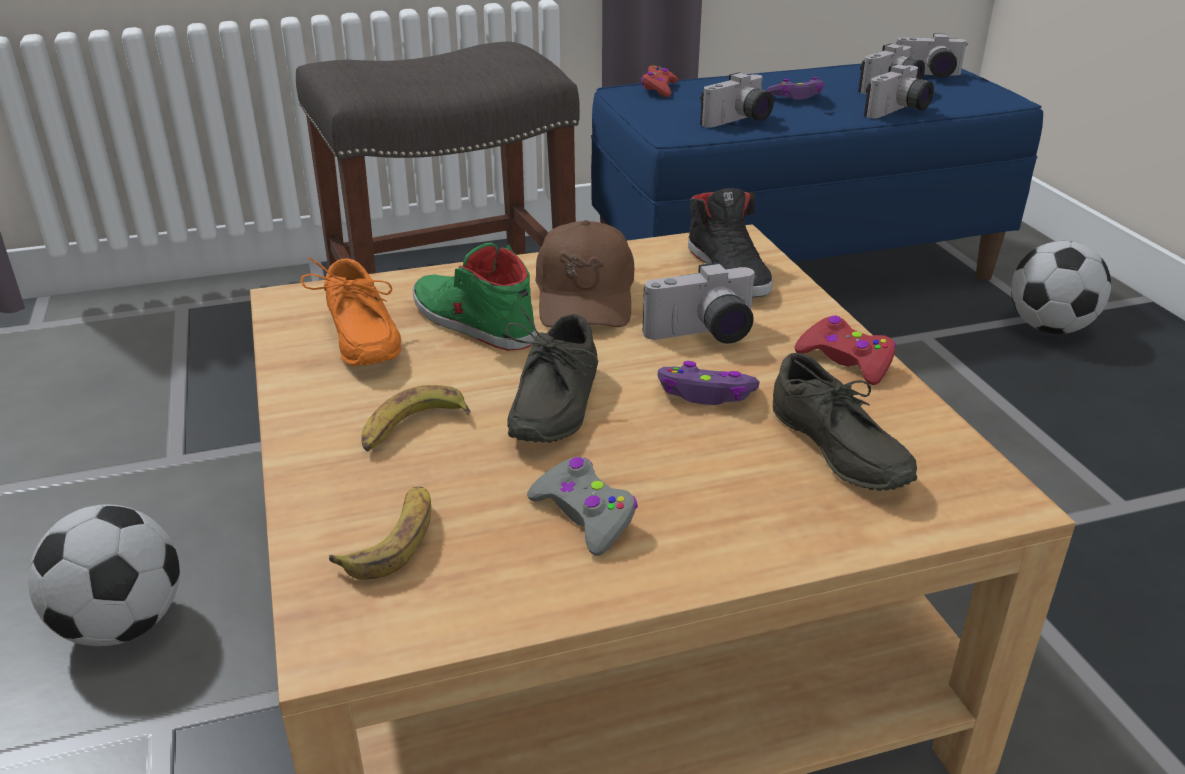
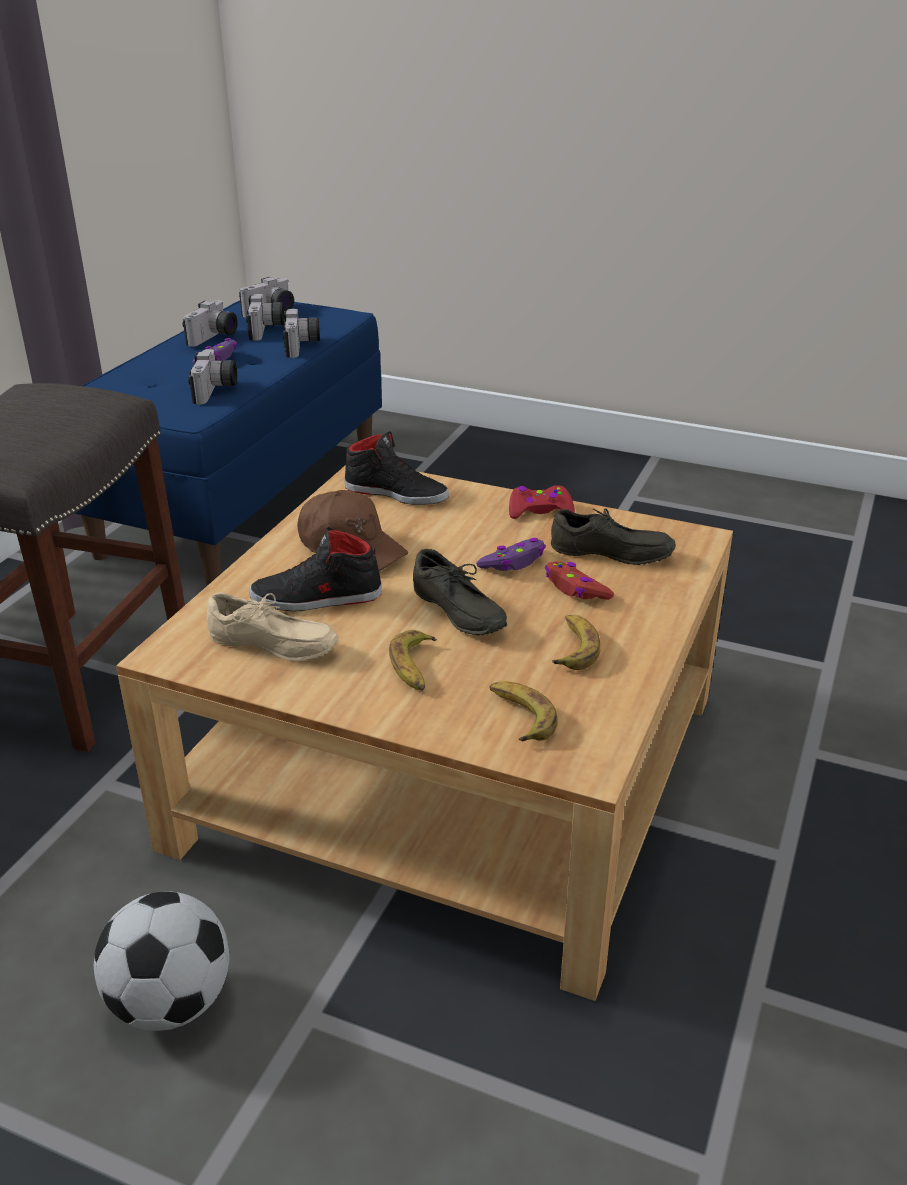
camera: 50 degrees left, 0 degrees up
orange shoe [300,257,401,366] -> beige shoe [207,592,338,661]
green shoe [413,243,536,351] -> black shoe [250,527,382,611]
grey game controller [527,457,638,556] -> banana [552,615,600,670]
red game controller [641,65,679,97] -> red game controller moved to [545,561,614,600]
camera [643,262,757,344] -> camera moved to [182,300,238,347]
football [1011,241,1111,334] -> none

